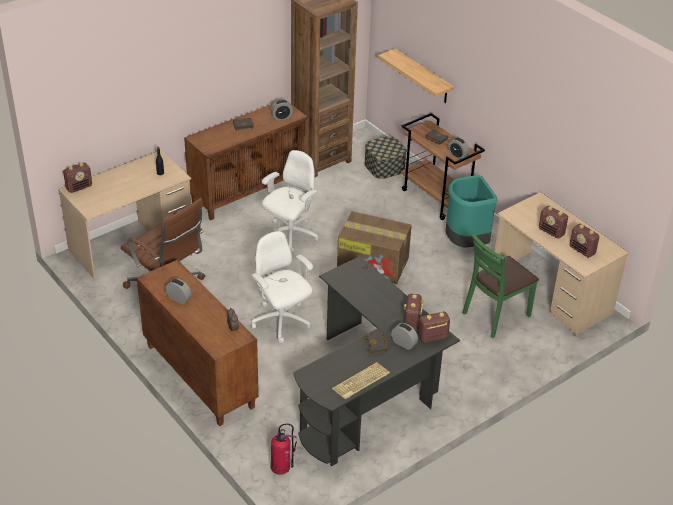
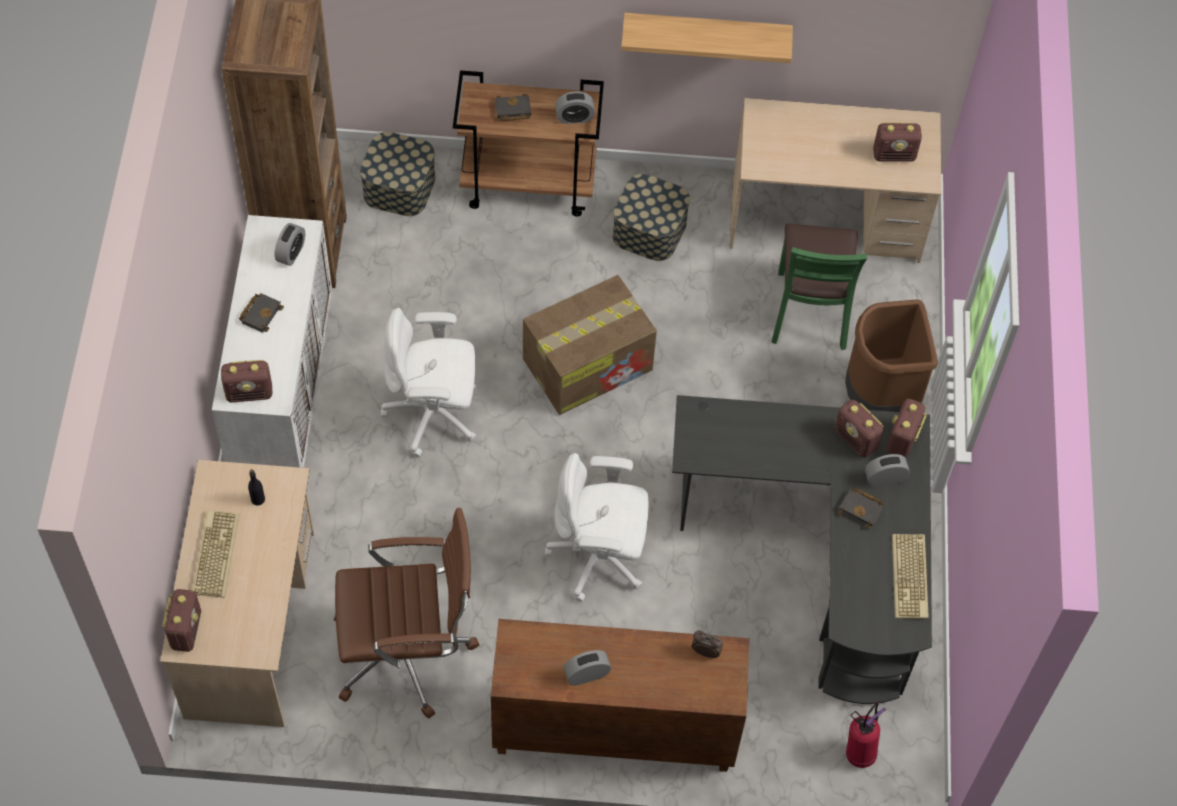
camera: 50 degrees left, 20 degrees up
brown cabinet [184,99,308,220] -> white cabinet [212,215,332,468]
white office chair [262,150,319,254] -> white office chair turned 75 degrees counterclockwise [381,308,477,457]
shelf [378,49,454,103] -> shelf moved to [621,13,793,63]
turquoise trash can [445,175,497,247] -> storage box [613,174,690,261]
radio [539,206,568,238] -> radio moved to [221,360,273,403]
none -> keyboard [192,510,239,598]
none -> brown trash can [845,299,938,412]

